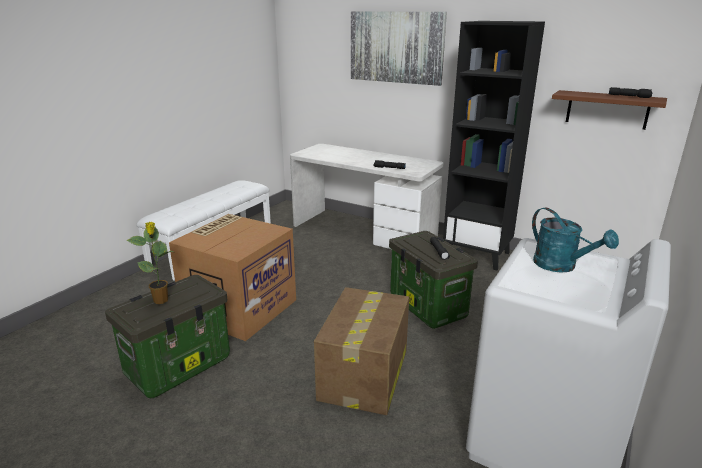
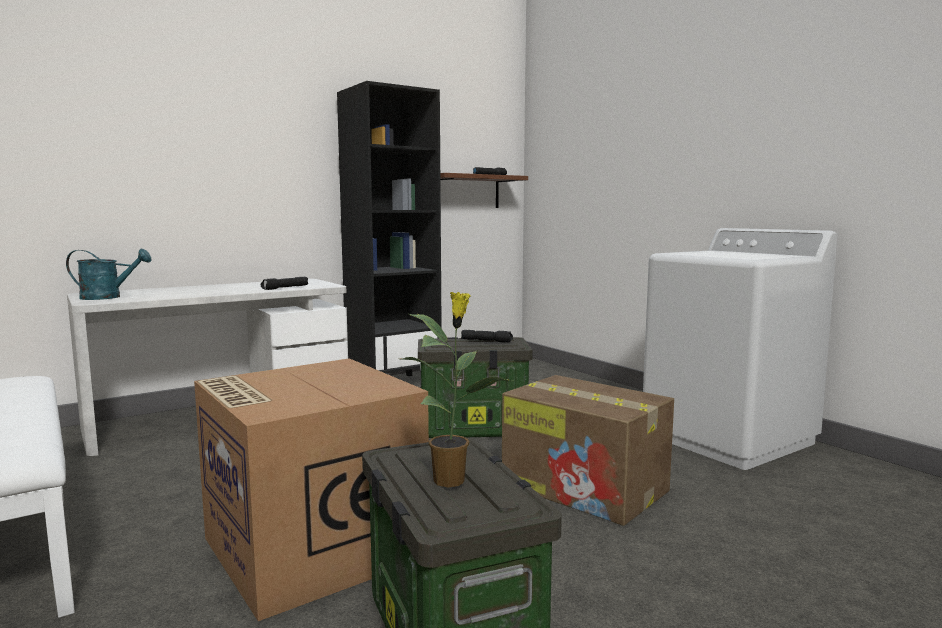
camera: 65 degrees left, 15 degrees down
picture [351,11,447,86] -> none
turquoise watering can [532,207,619,273] -> turquoise watering can moved to [66,249,151,300]

